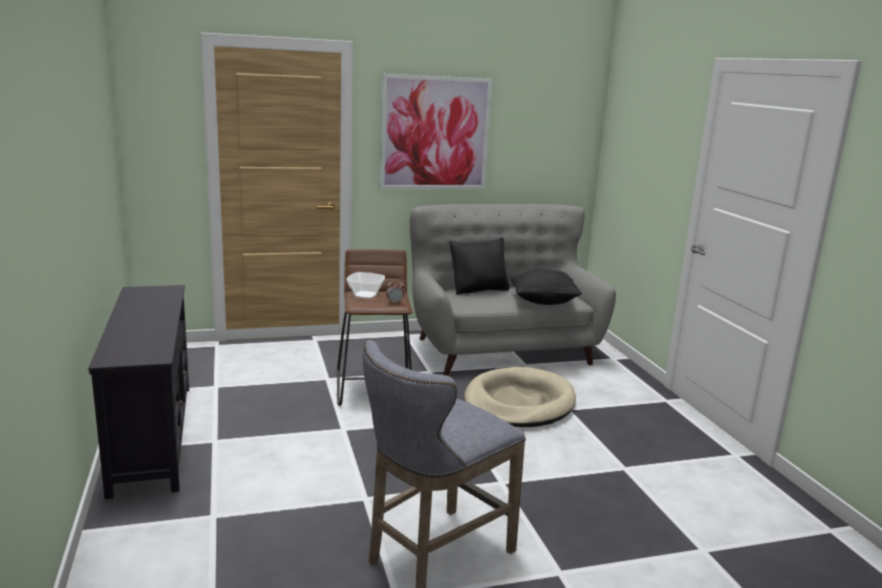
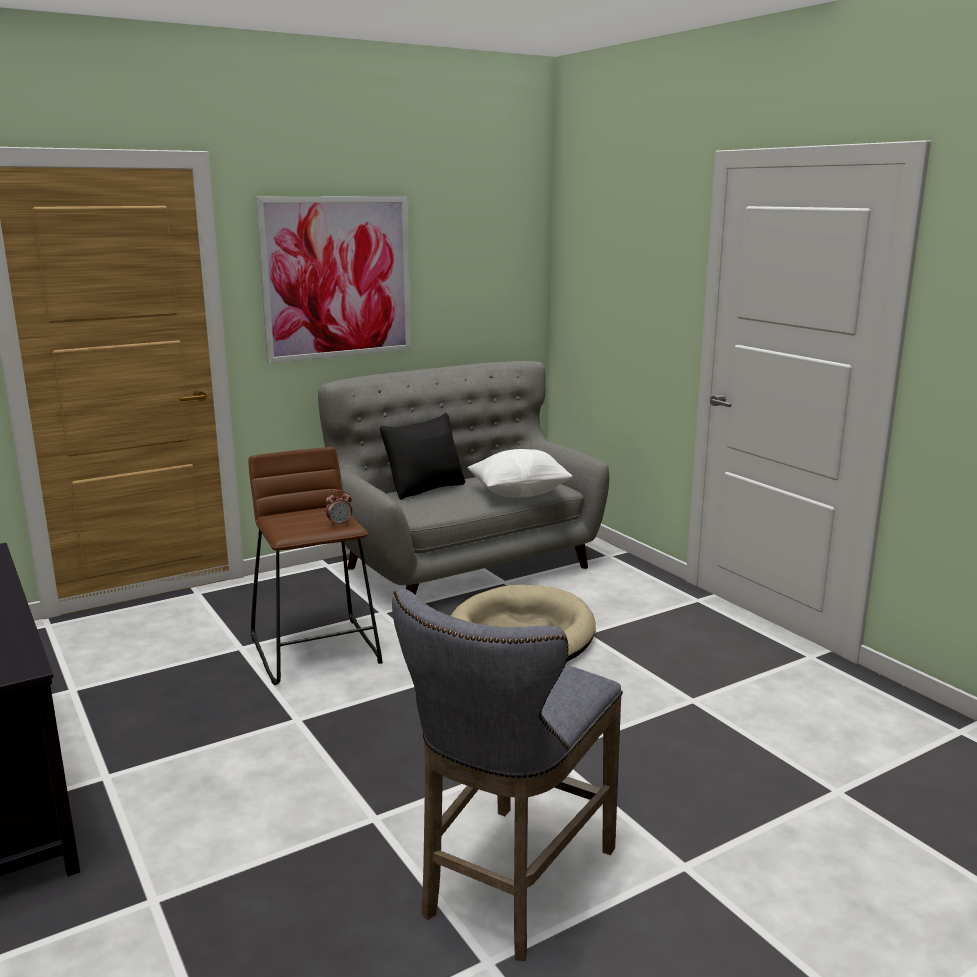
camera: 15 degrees left, 0 degrees up
bowl [346,272,385,299] -> none
black pillow [510,269,582,305] -> white pillow [467,449,572,498]

